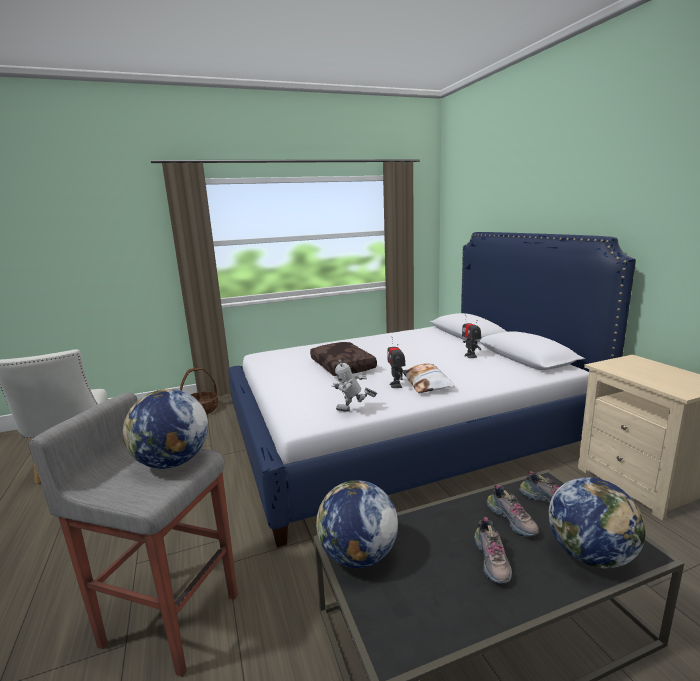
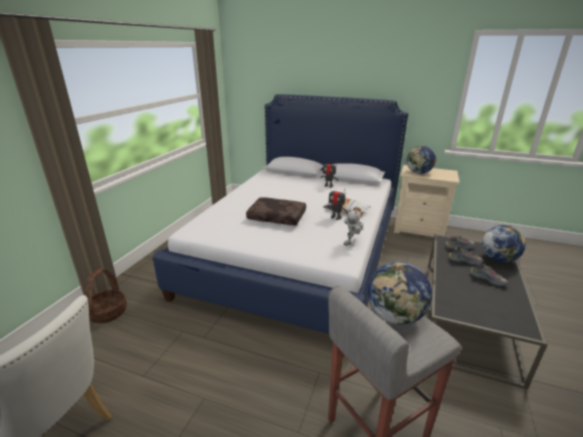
camera: 50 degrees left, 10 degrees up
globe [316,480,398,568] -> globe moved to [407,146,436,174]

